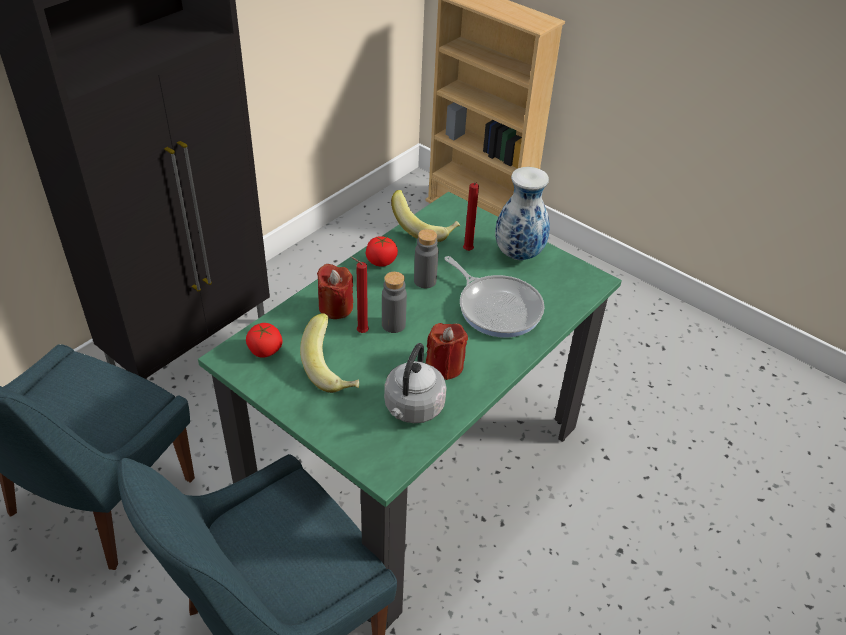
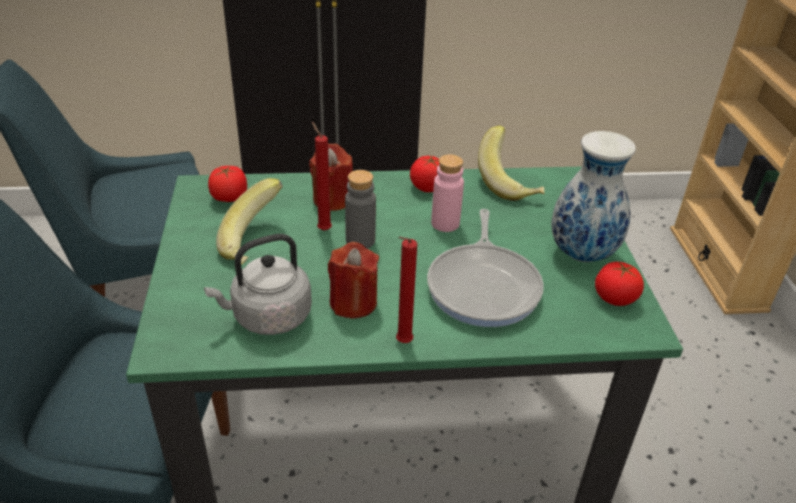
camera: 45 degrees right, 5 degrees down
grey bottle [414,229,438,288] -> pink bottle [431,154,464,232]
red candle [463,182,479,251] -> red candle moved to [396,236,417,343]
none -> tomato [595,261,644,306]

